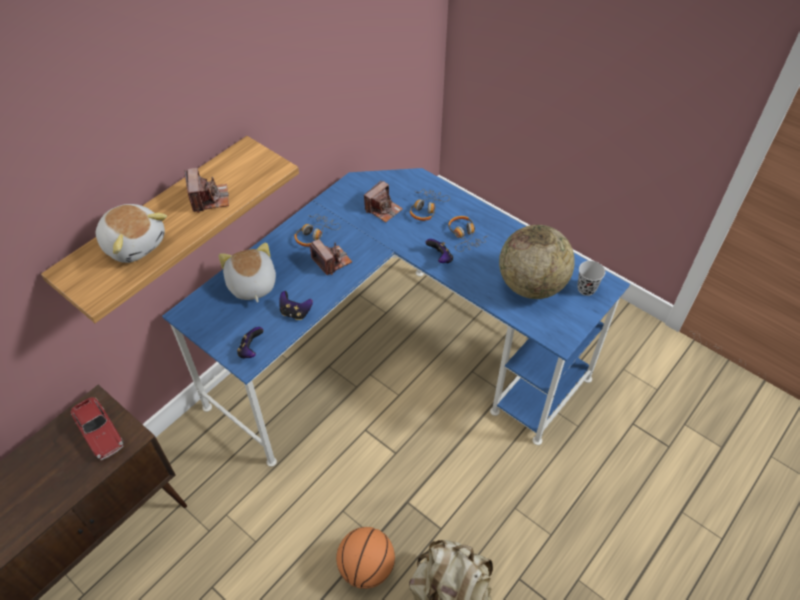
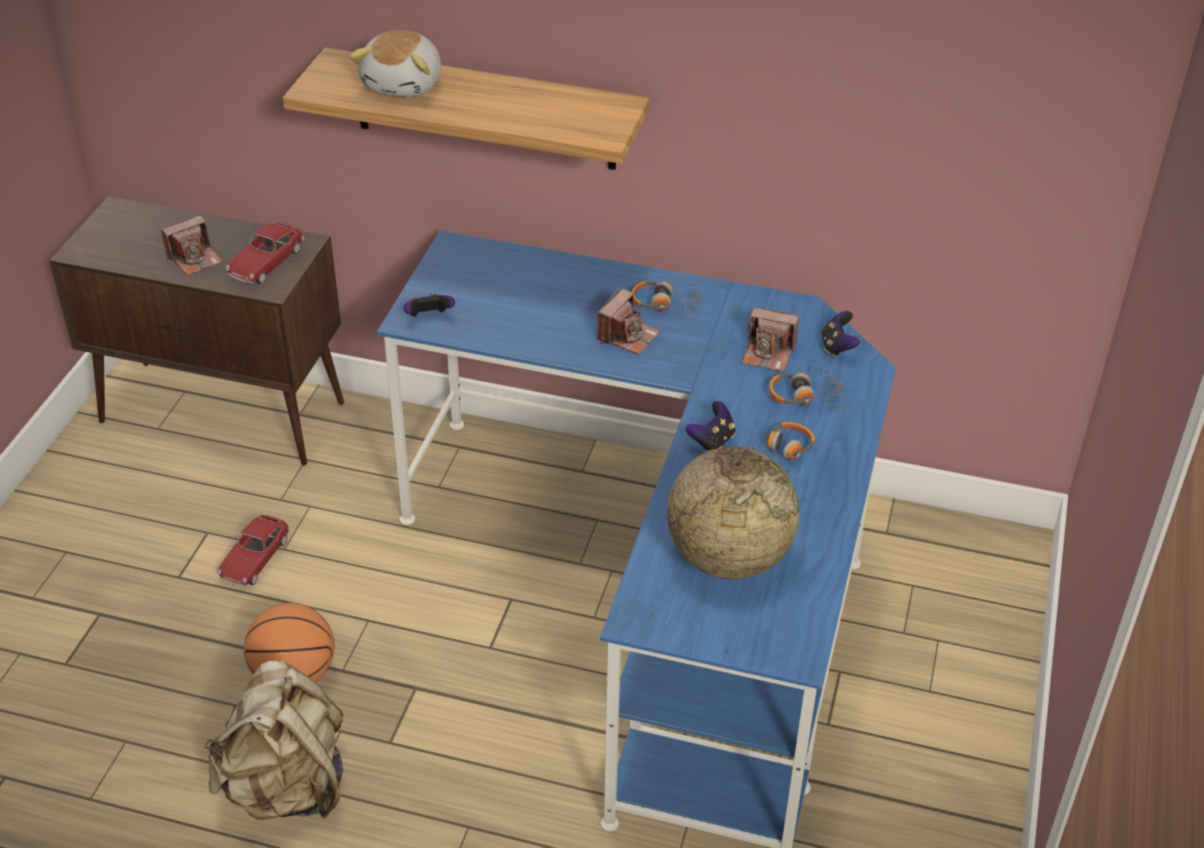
camera: 65 degrees right, 10 degrees down
camera [184,168,229,213] -> camera moved to [161,214,223,276]
plush toy [219,243,276,303] -> none
game controller [279,291,313,320] -> game controller moved to [821,311,860,357]
black cup [577,261,605,296] -> none
none -> toy car [217,515,290,587]

